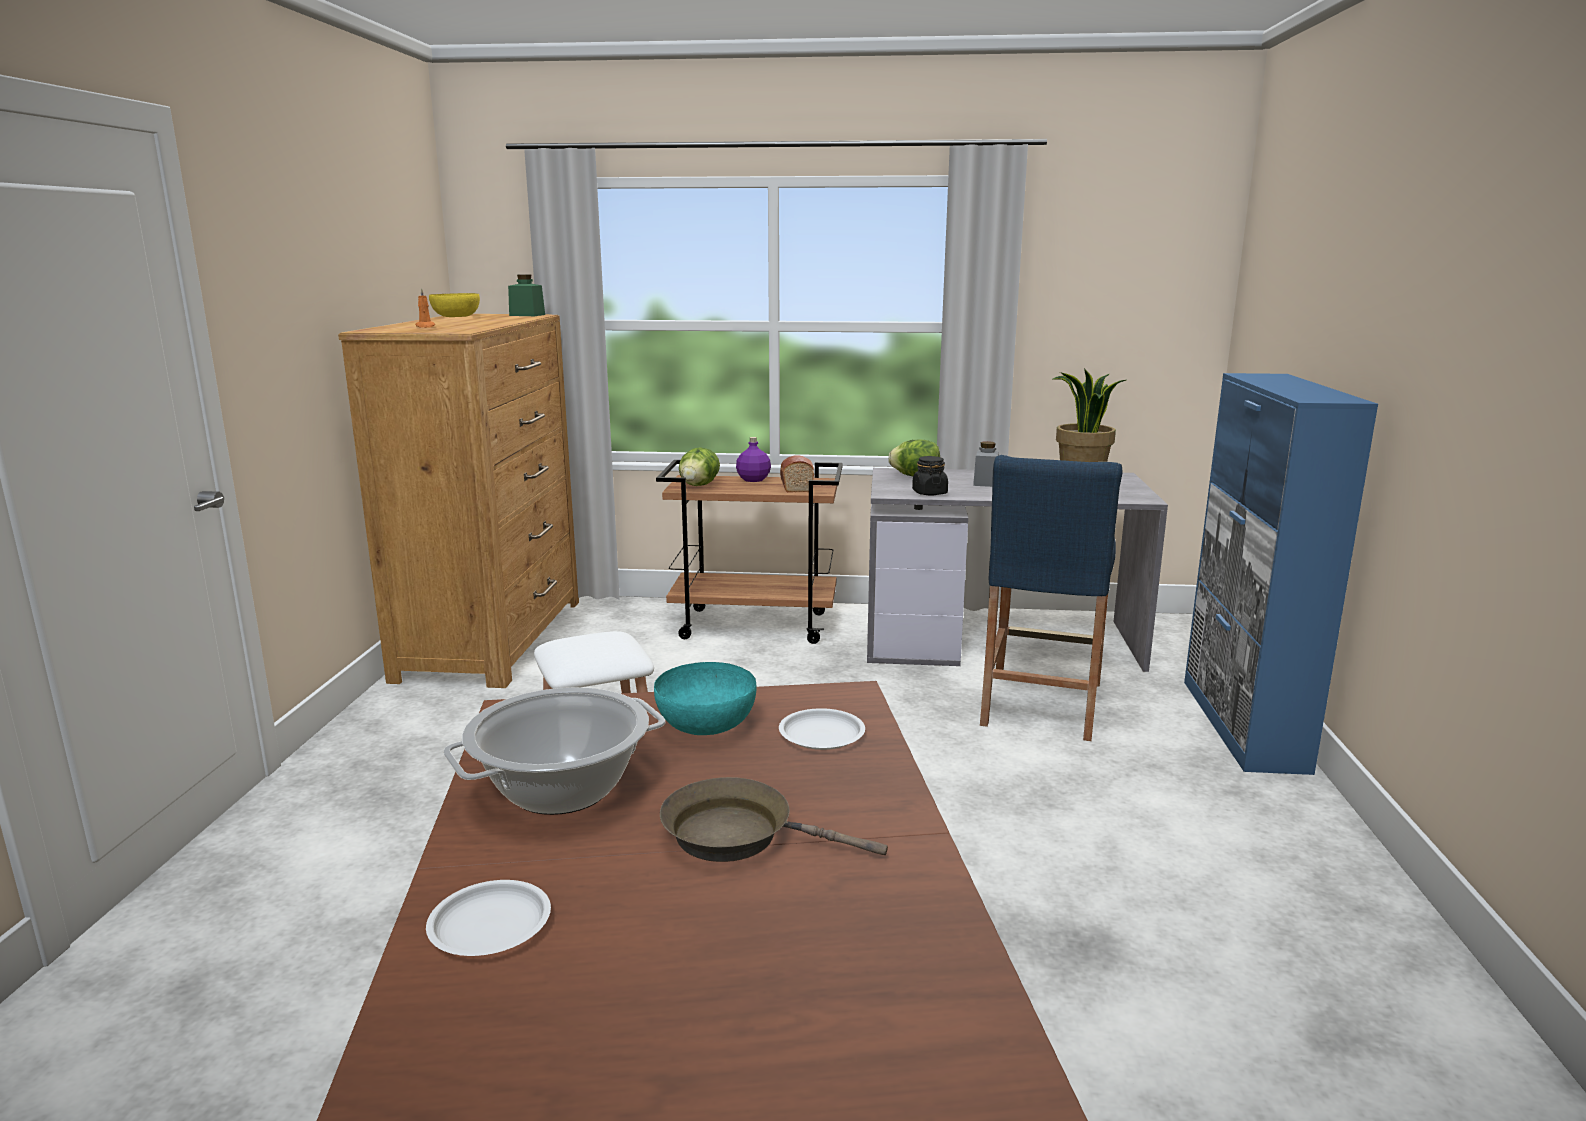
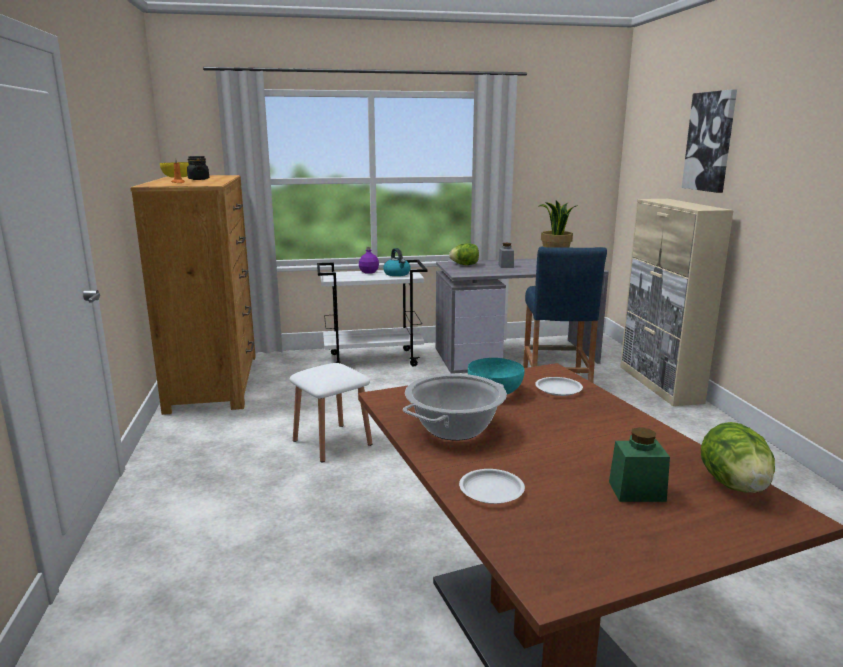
camera: 15 degrees left, 0 degrees up
green jar [508,274,545,316] -> green jar moved to [609,427,670,502]
brown cart [656,460,843,644] -> white cart [317,260,427,367]
brown frying pan [660,777,888,862] -> none
lettuce [679,447,720,486] -> lettuce moved to [701,422,775,493]
bread [780,455,814,492] -> kettle [383,248,411,276]
black jar [912,456,948,495] -> black jar moved to [187,156,209,180]
blue cabinet [1184,373,1378,775] -> beige cabinet [620,199,734,406]
none -> picture [682,89,737,193]

